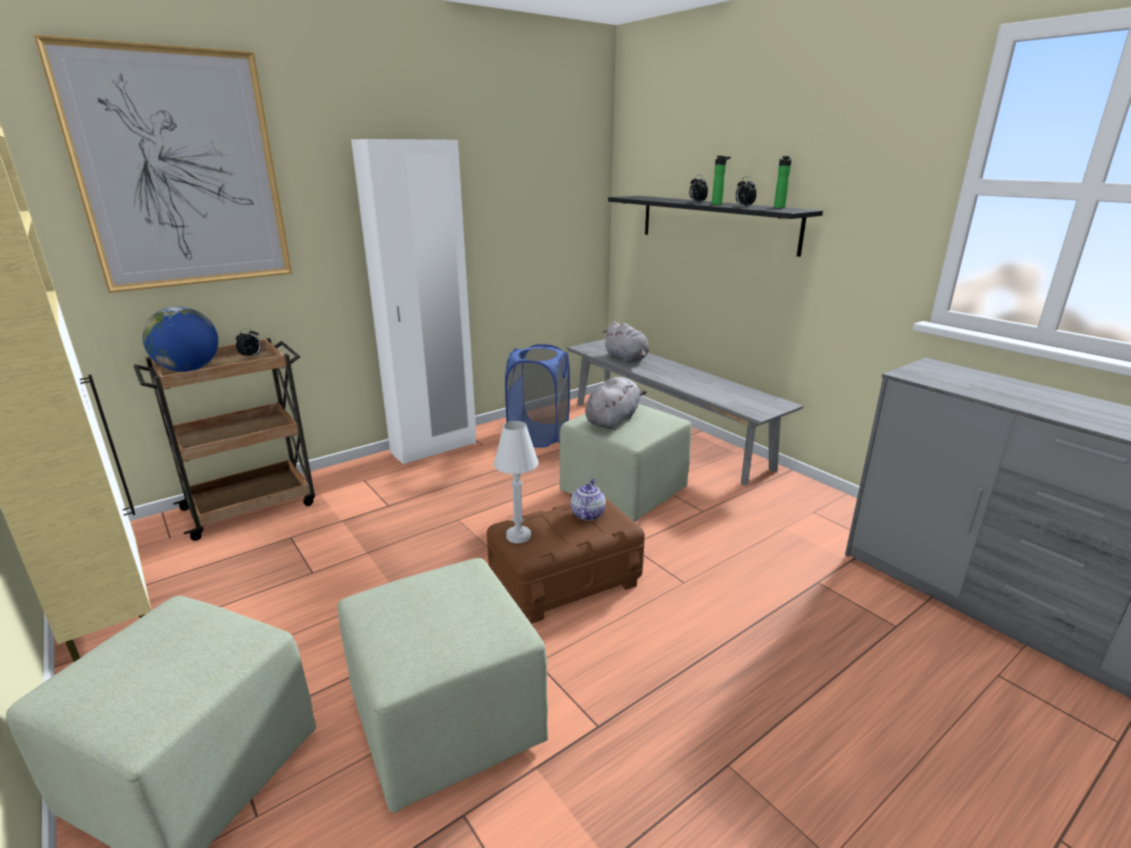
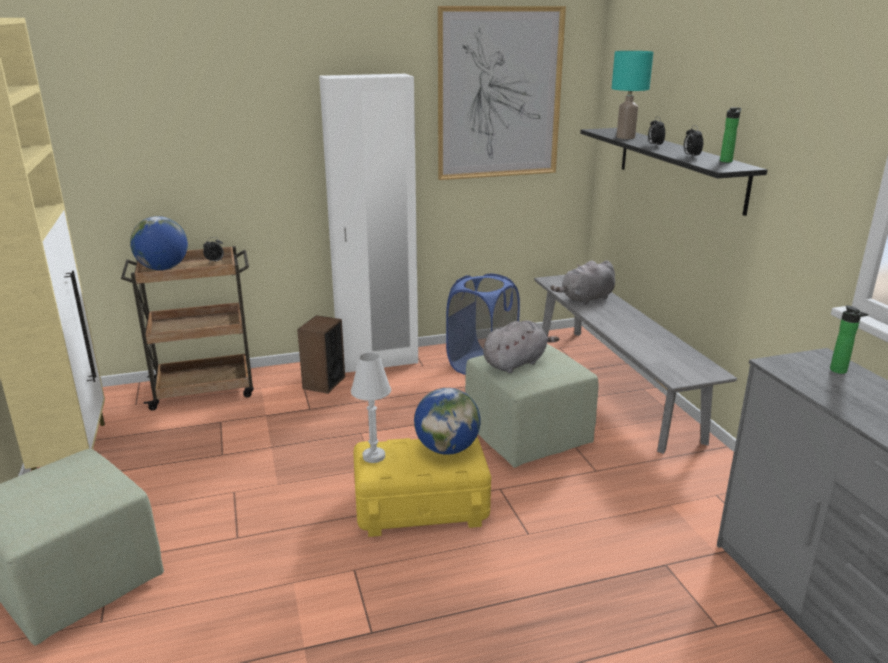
camera: 20 degrees right, 0 degrees up
picture [33,34,292,293] -> picture moved to [438,6,566,180]
green ottoman [337,558,548,812] -> none
brown storage box [487,497,645,624] -> yellow storage box [353,437,491,537]
teapot [570,479,606,521] -> globe [414,388,481,455]
grey plush toy [602,321,649,363] -> grey plush toy turned 75 degrees clockwise [550,260,615,305]
bottle [712,156,731,205] -> bottle moved to [830,305,868,374]
none -> speaker [297,315,345,394]
none -> turquoise table lamp [612,51,654,139]

